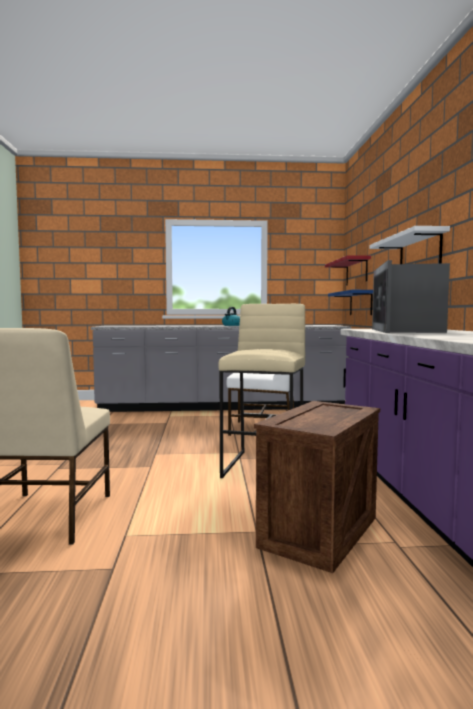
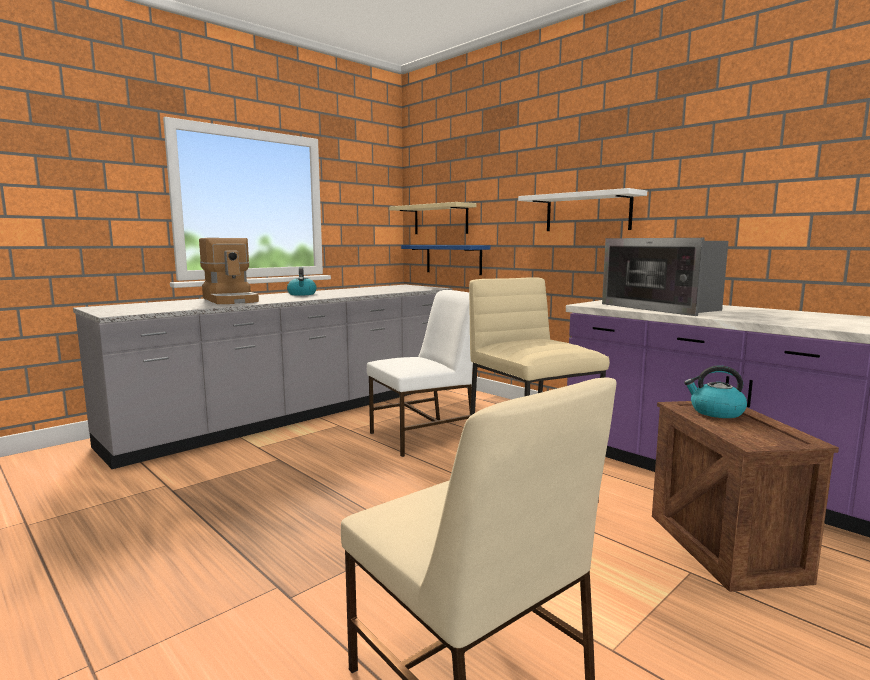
camera: 40 degrees left, 5 degrees up
red shelf [325,255,371,285] -> beige shelf [389,202,476,234]
none -> coffee machine [199,238,259,304]
none -> kettle [684,365,747,418]

